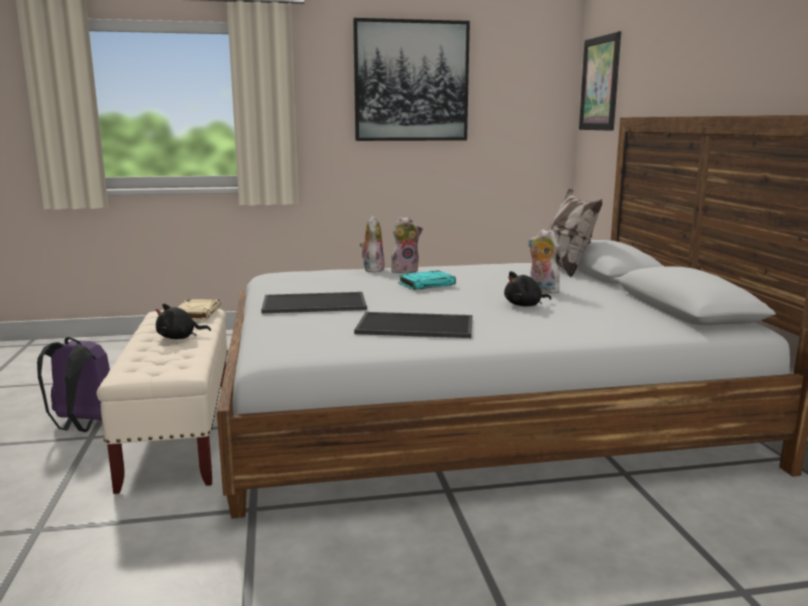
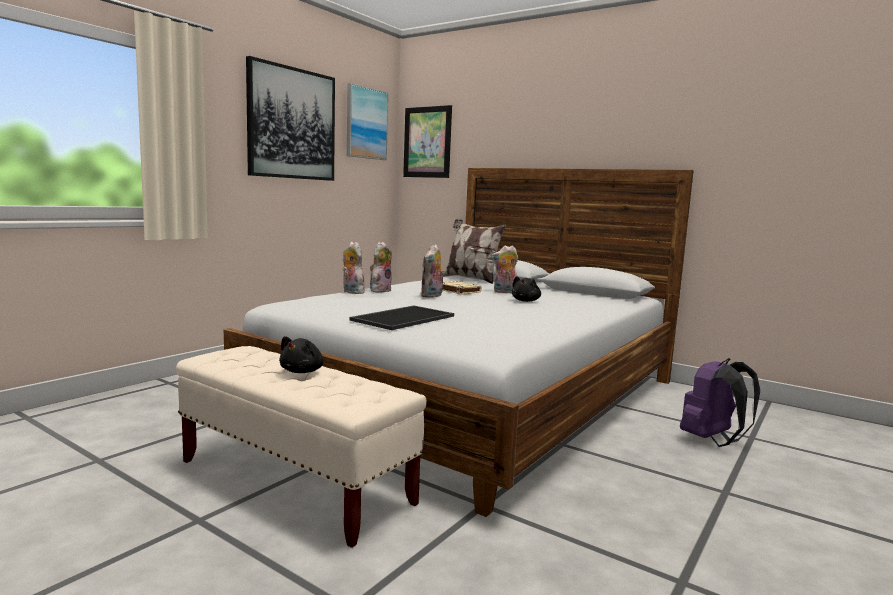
camera: 45 degrees left, 5 degrees down
purple backpack [37,337,110,432] -> purple backpack moved to [680,358,760,447]
beige book [177,299,220,320] -> beige book moved to [442,281,482,295]
tray [354,312,472,338] -> none
turquoise book [398,270,456,290] -> plush toy [421,244,445,298]
none -> picture [347,83,388,160]

